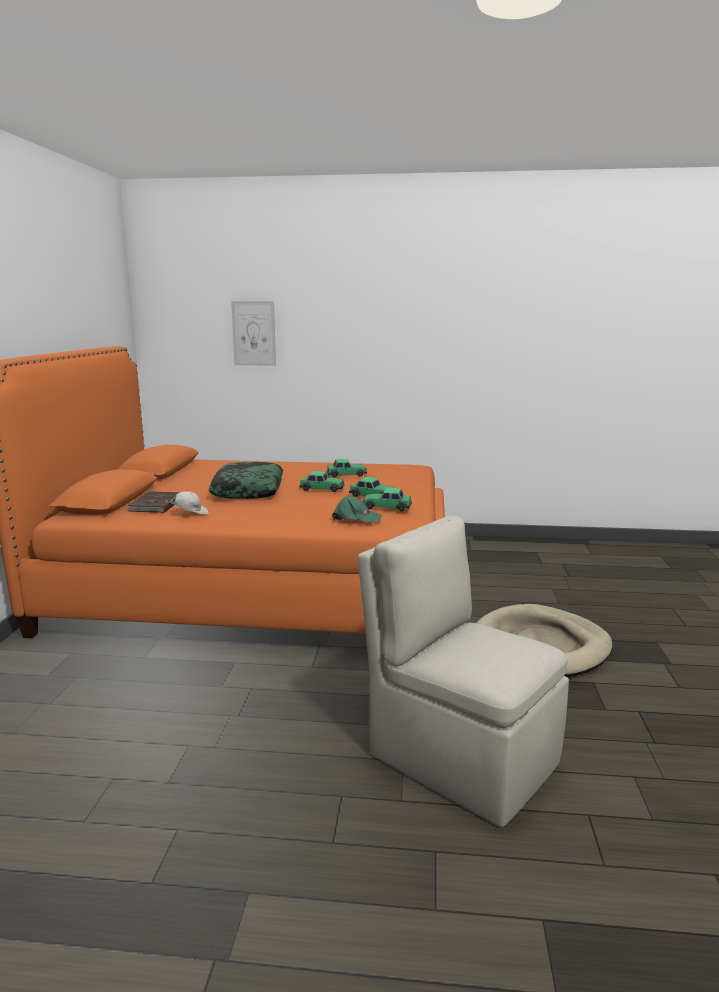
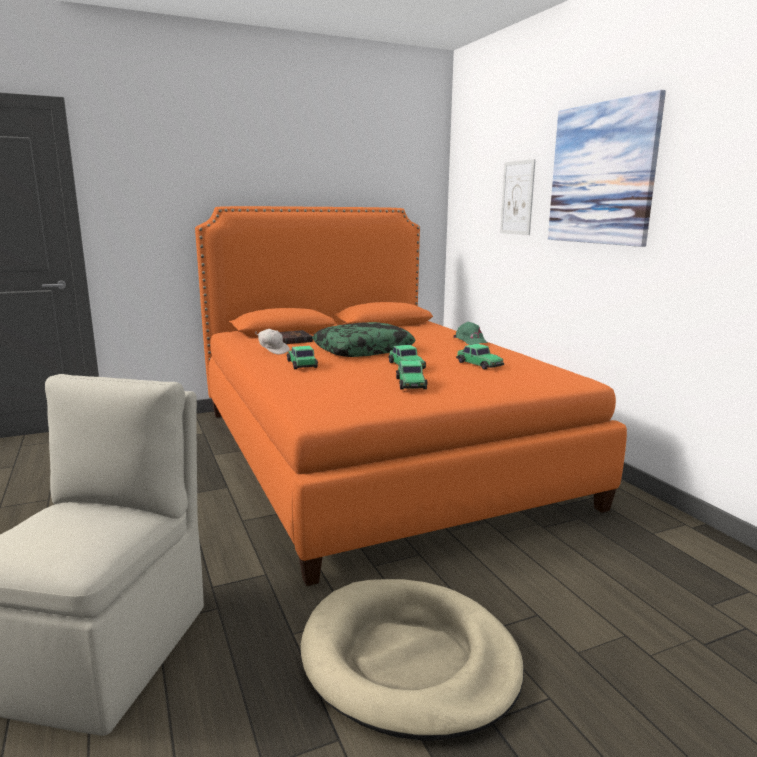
camera: 60 degrees right, 0 degrees up
green cap [332,496,382,523] -> green cap moved to [454,322,487,345]
toy car [363,488,412,511] -> toy car moved to [287,346,318,369]
none -> picture [548,90,666,247]

